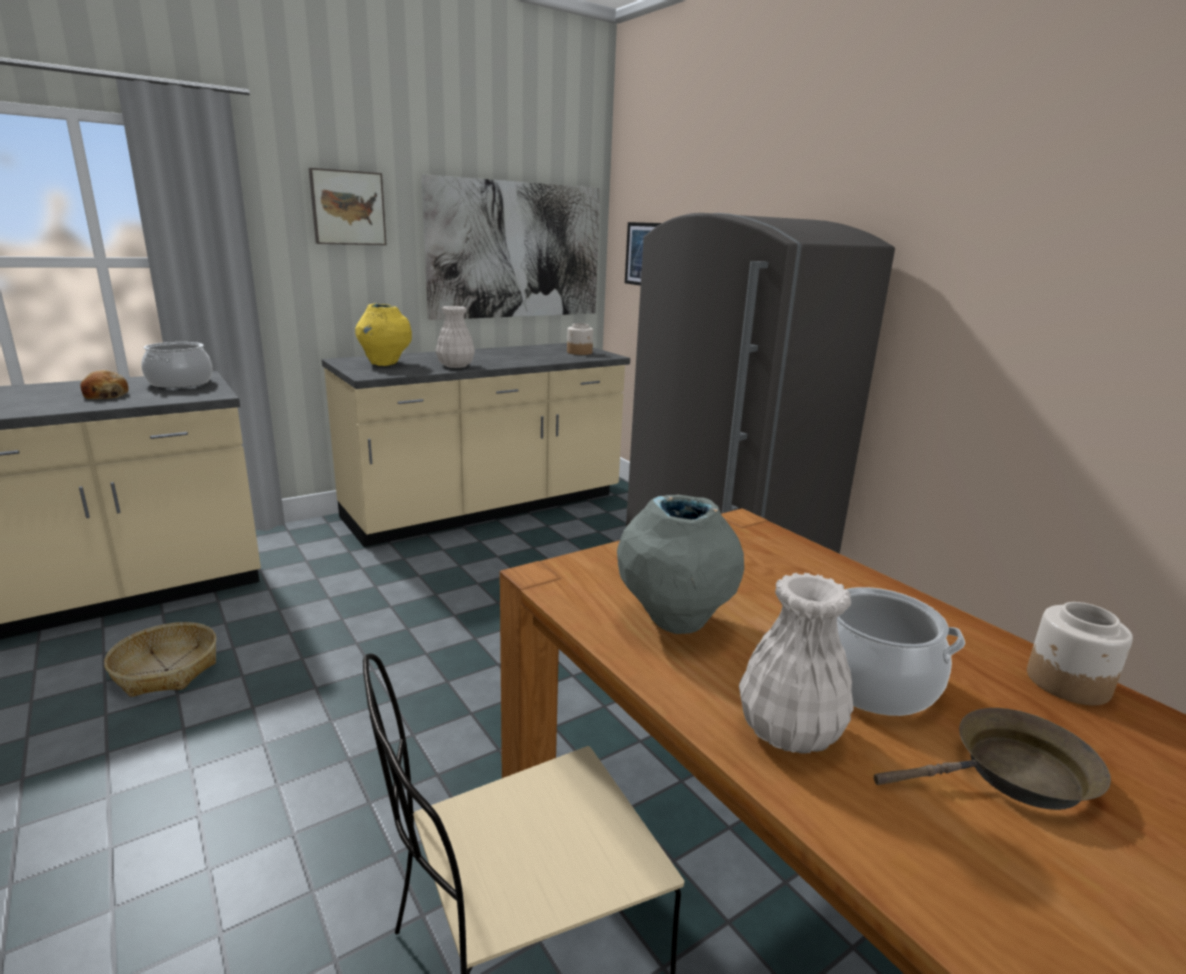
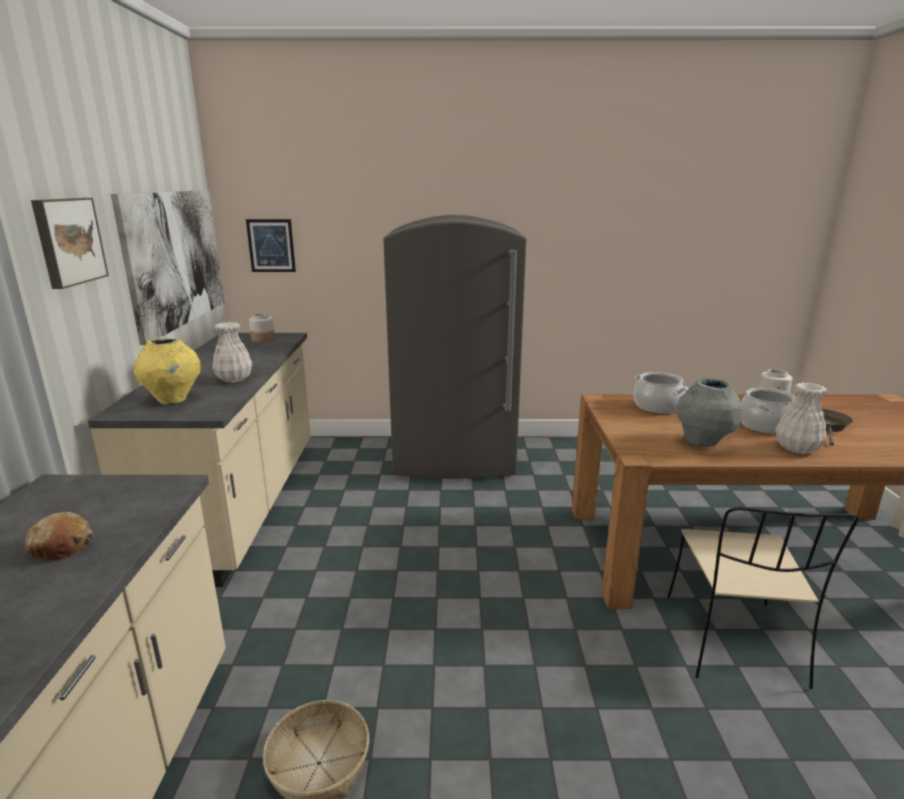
camera: 55 degrees left, 0 degrees up
cooking pot [141,342,212,388] -> cooking pot moved to [633,372,688,414]

